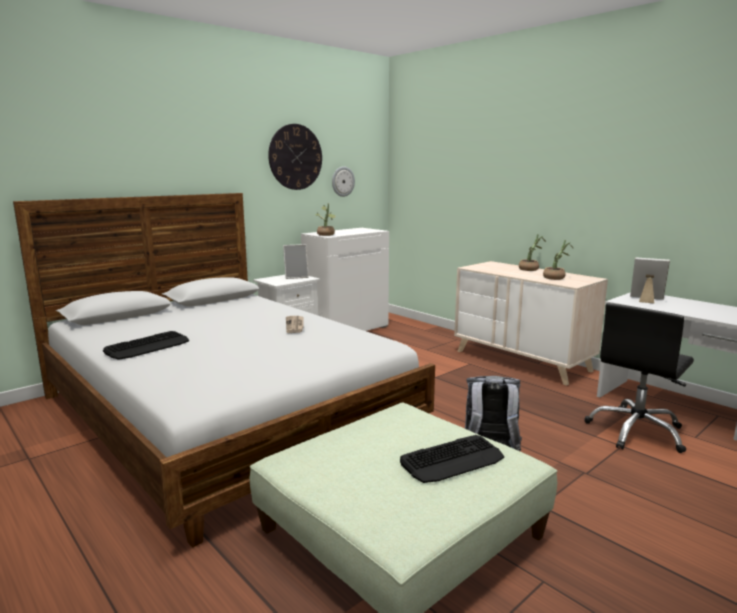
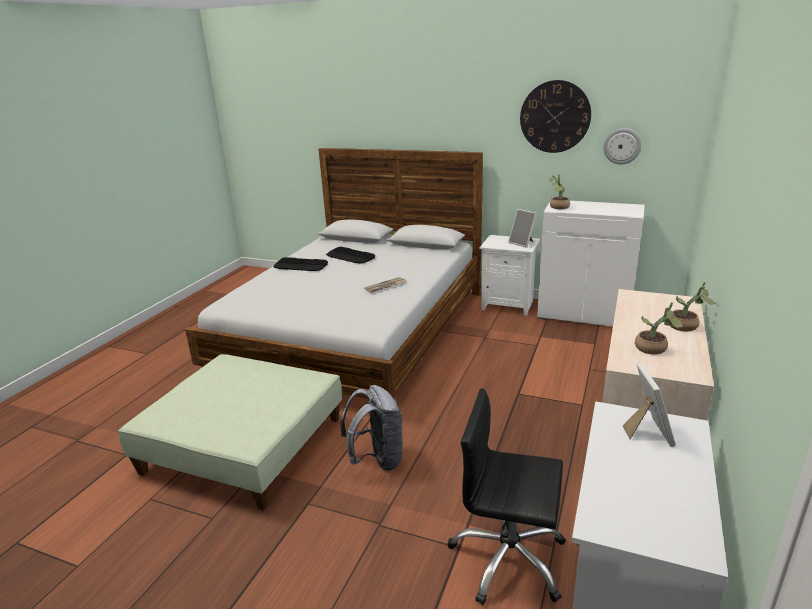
camera: 65 degrees right, 10 degrees up
keyboard [400,435,504,483] -> keyboard moved to [326,247,375,264]

